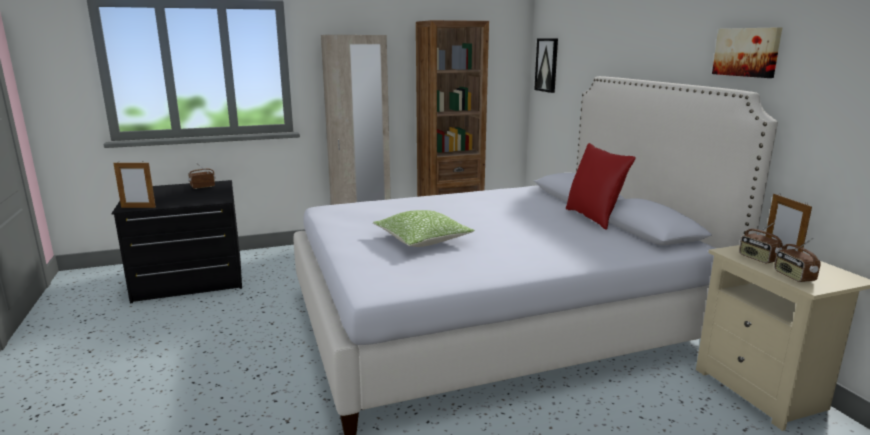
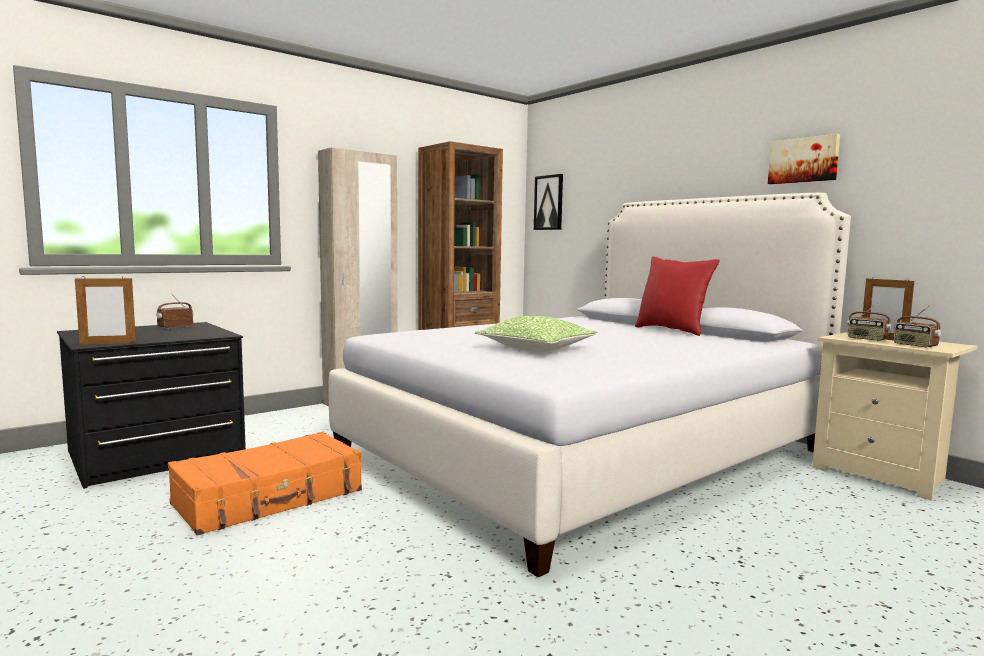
camera: 20 degrees left, 10 degrees down
none -> orange suitcase [168,432,362,535]

